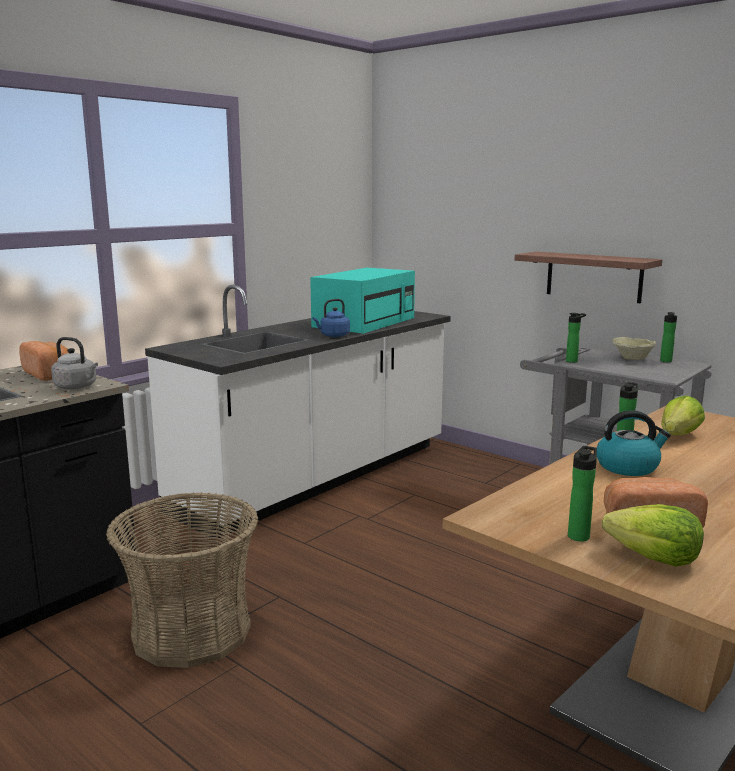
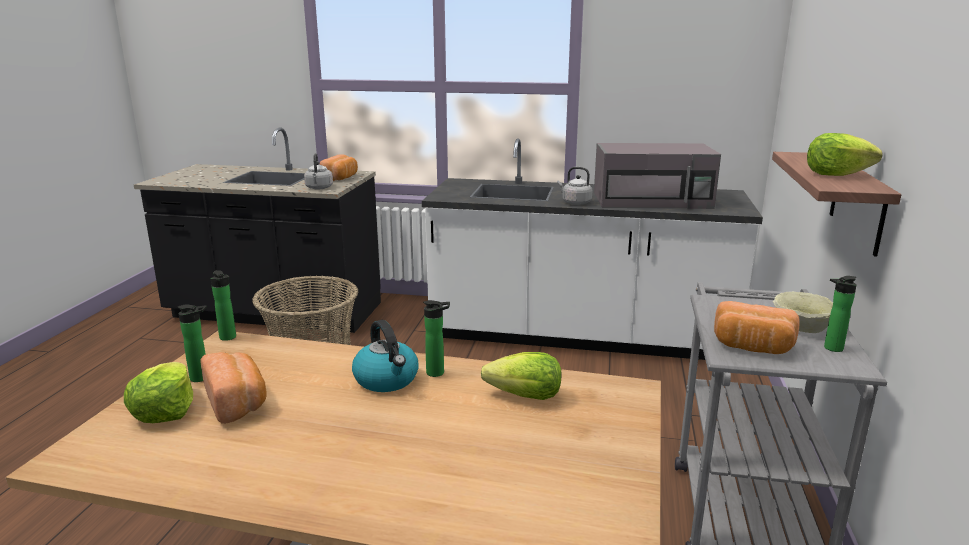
camera: 60 degrees right, 5 degrees up
turquoise microwave [310,268,415,334] -> grey microwave [594,143,721,209]
blue kettle [312,299,350,337] -> grey kettle [557,167,592,205]
bottle [566,313,586,363] -> bottle moved to [211,270,236,341]
none -> bread [714,301,799,354]
none -> lettuce [807,133,883,176]

